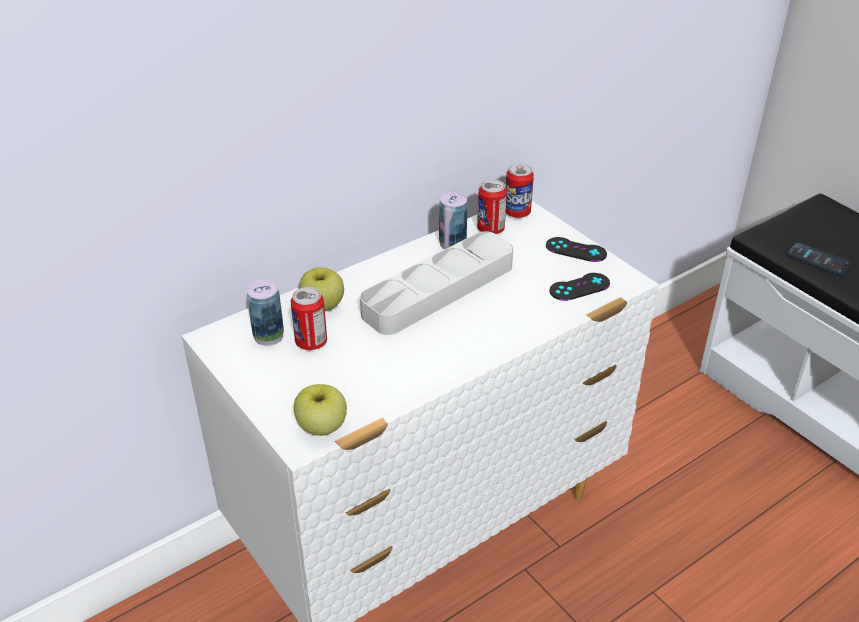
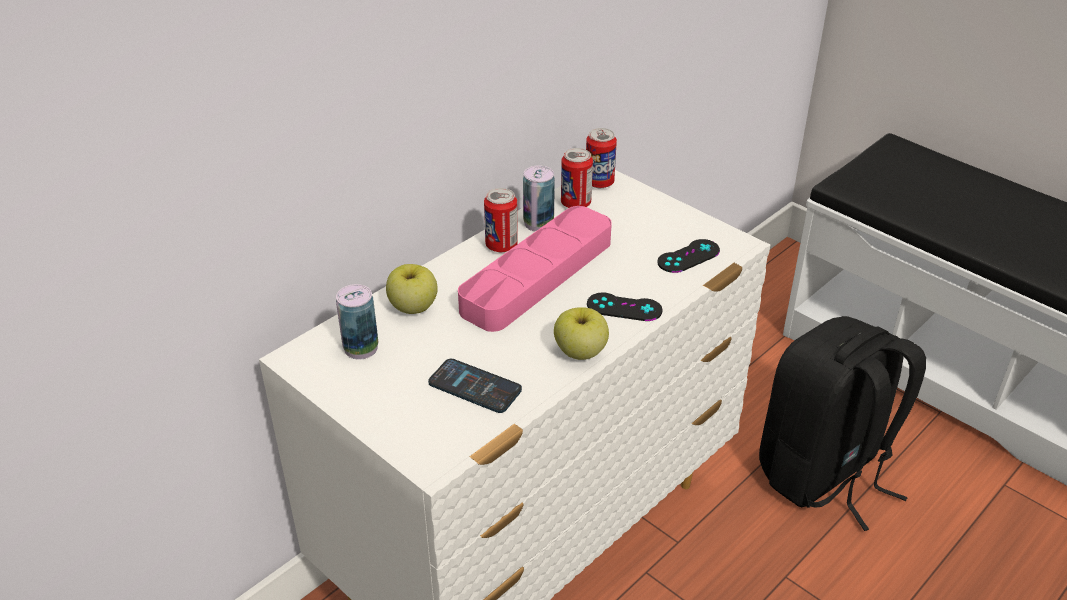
camera: 10 degrees left, 0 degrees up
can [291,287,327,350] -> can moved to [484,188,518,252]
apple [294,384,347,436] -> apple moved to [554,308,609,360]
grey tray [360,231,513,335] -> pink tray [458,206,612,332]
black game controller [546,237,607,262] -> black game controller moved to [587,293,662,321]
phone [786,242,850,275] -> phone moved to [428,359,522,413]
none -> black backpack [759,316,926,531]

